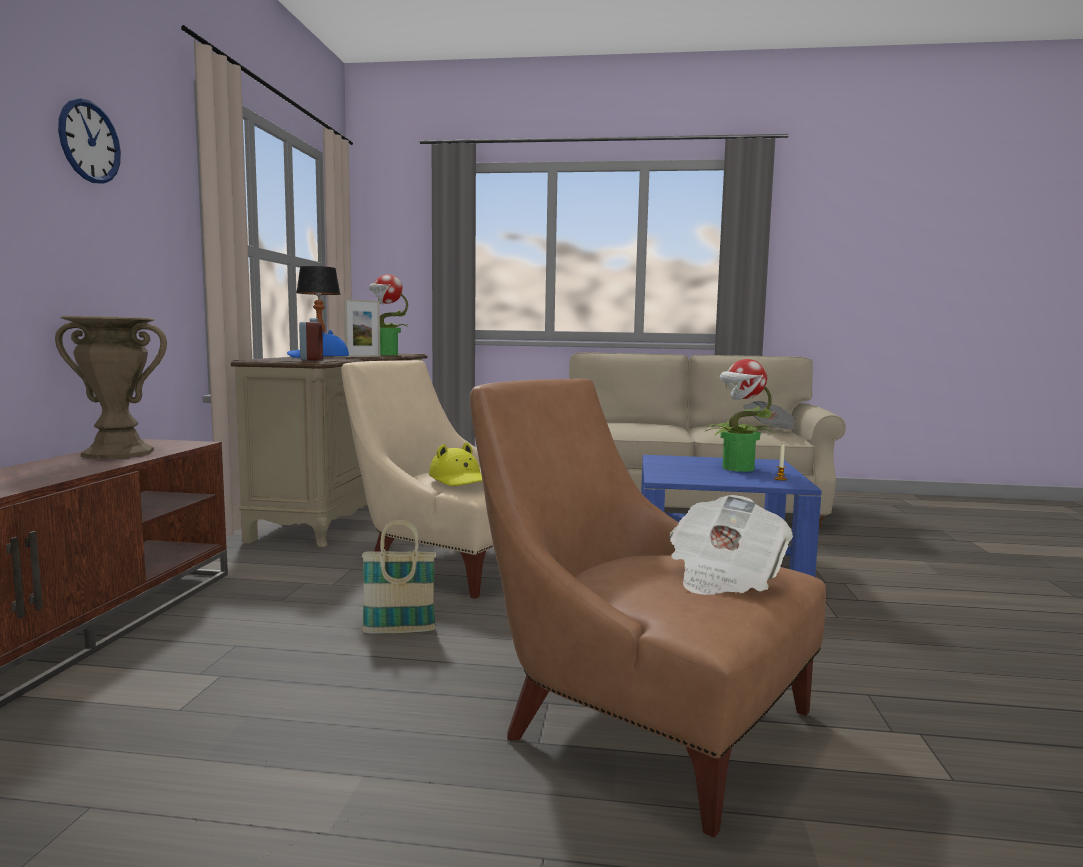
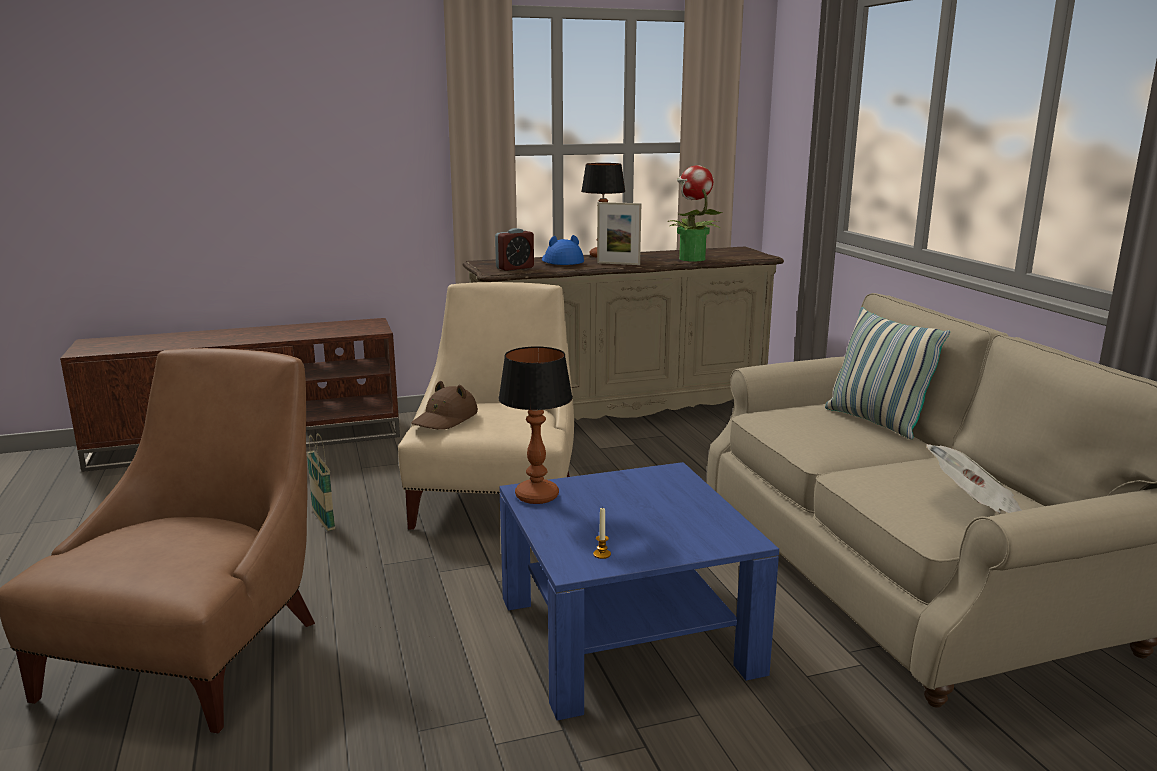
camera: 65 degrees right, 10 degrees up
brown vase [55,316,167,459] -> none
wall clock [58,98,121,184] -> none
yellow hat [429,442,483,486] -> brown hat [411,381,478,430]
newspaper [669,495,793,595] -> none
potted plant [706,359,774,472] -> none
none -> table lamp [498,347,573,504]
none -> pillow [825,307,950,439]

